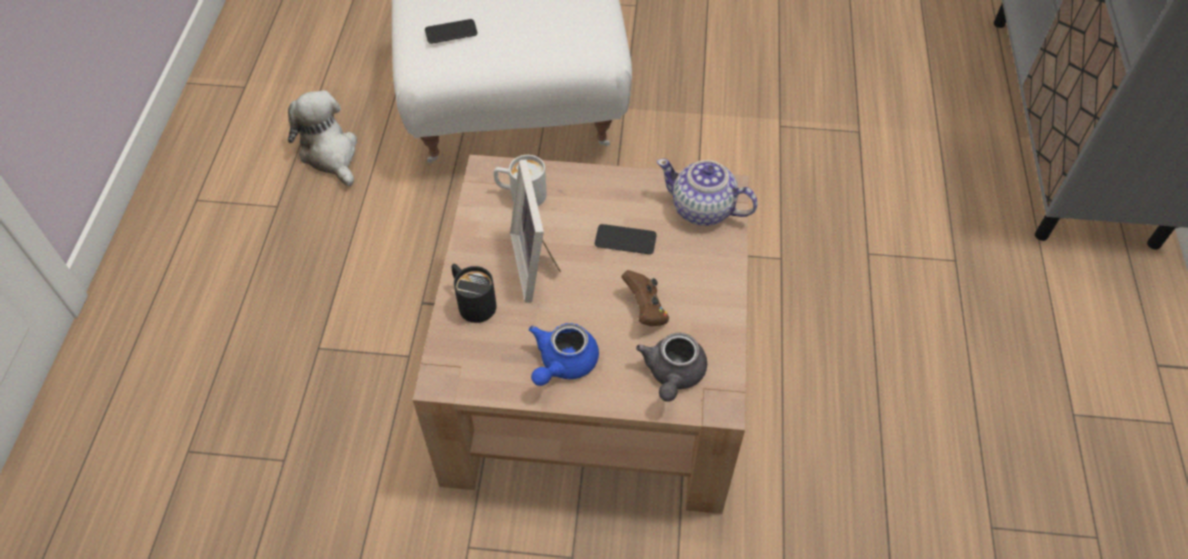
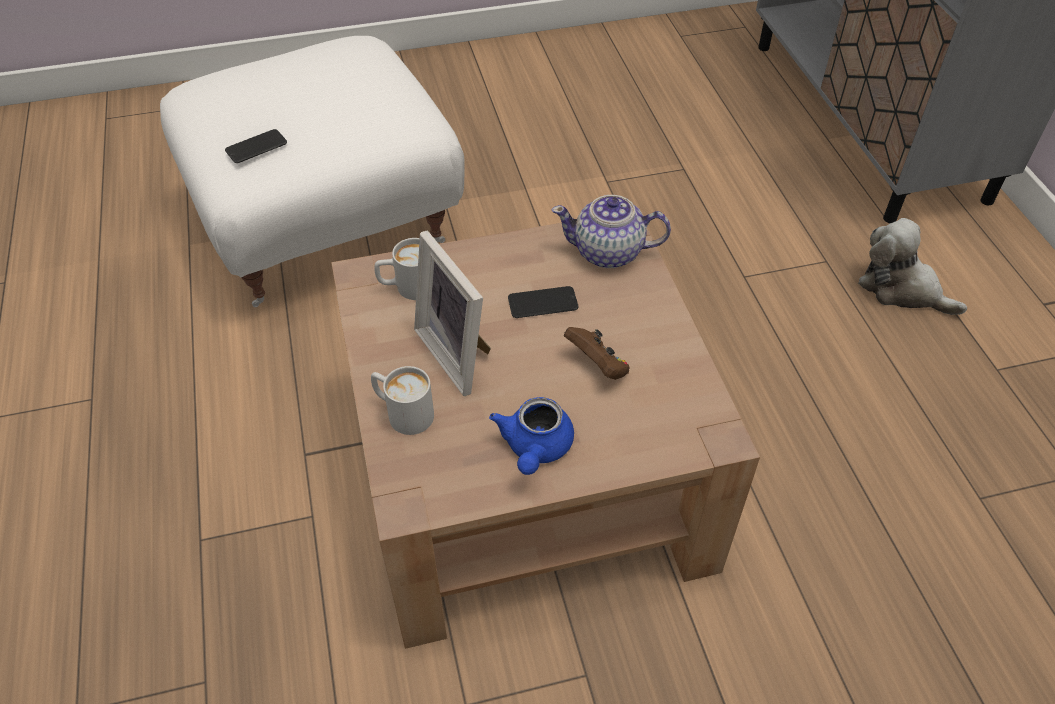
camera: 20 degrees left, 5 degrees down
plush toy [288,90,357,187] -> plush toy moved to [858,218,967,315]
black mug [452,264,496,323] -> white mug [371,366,434,435]
grey teapot [636,333,707,402] -> none

